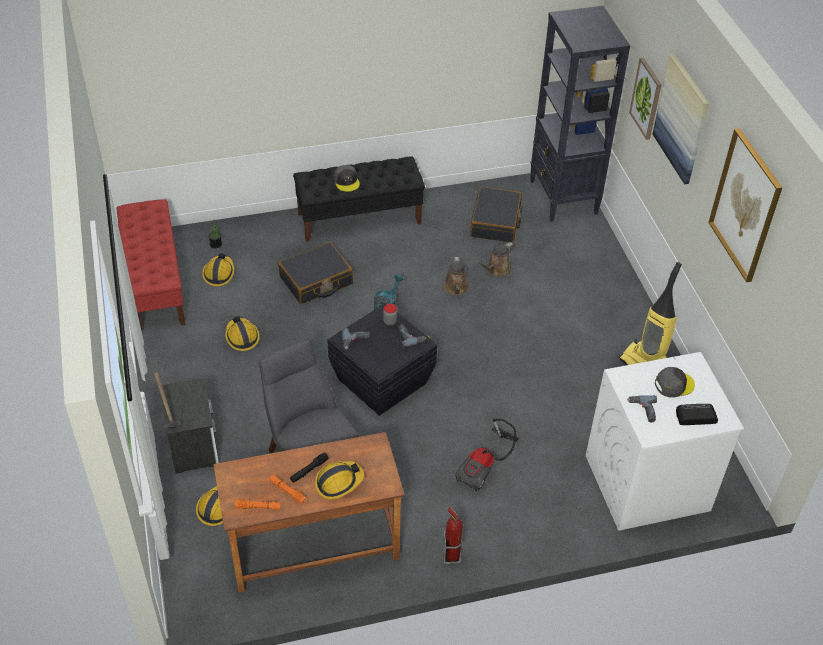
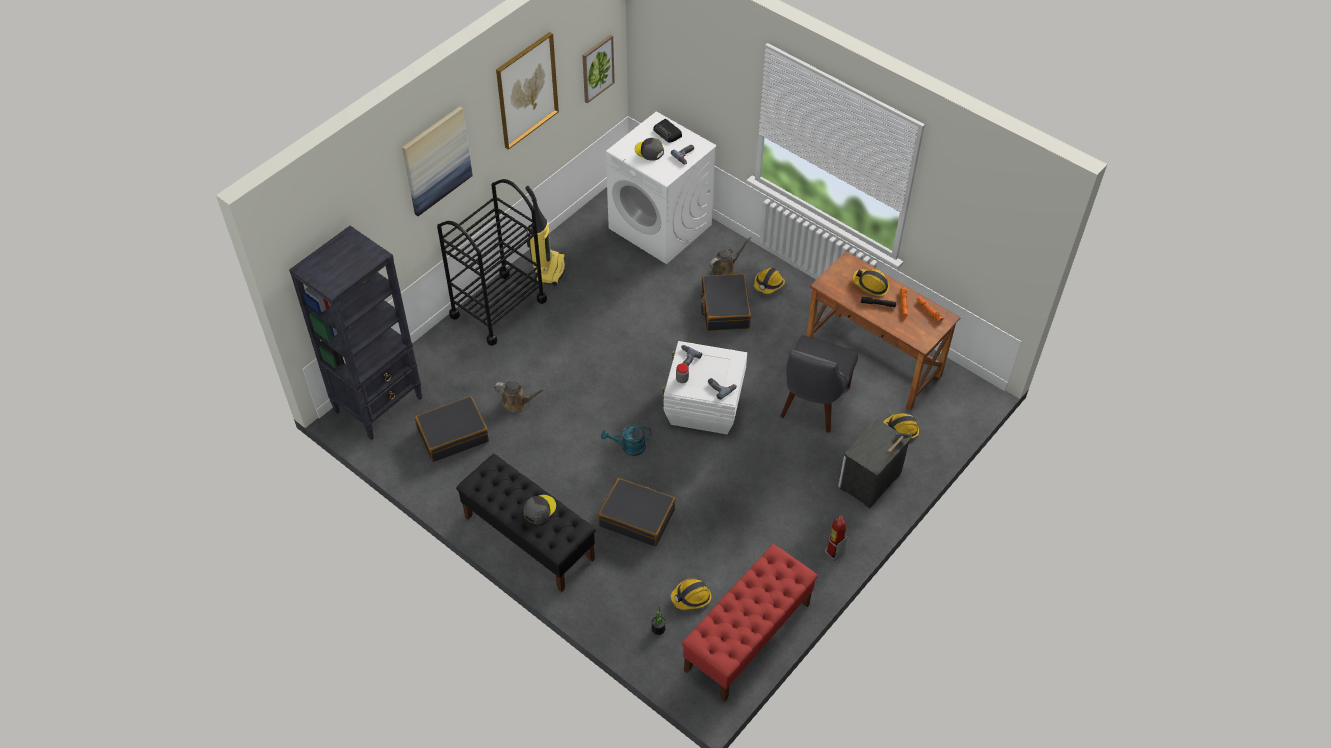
camera: 125 degrees left, 5 degrees up
hard hat [225,316,260,351] -> hard hat moved to [754,268,785,294]
black storage box [328,303,437,416] -> white storage box [662,341,747,434]
fire extinguisher [443,507,463,564] -> fire extinguisher moved to [824,515,847,561]
brown watering can [444,257,469,295] -> brown watering can moved to [709,237,751,275]
vacuum cleaner [455,419,519,491] -> black suitcase [701,274,751,331]
picture [629,57,662,140] -> picture moved to [582,34,615,103]
none -> black cart [437,179,547,346]

